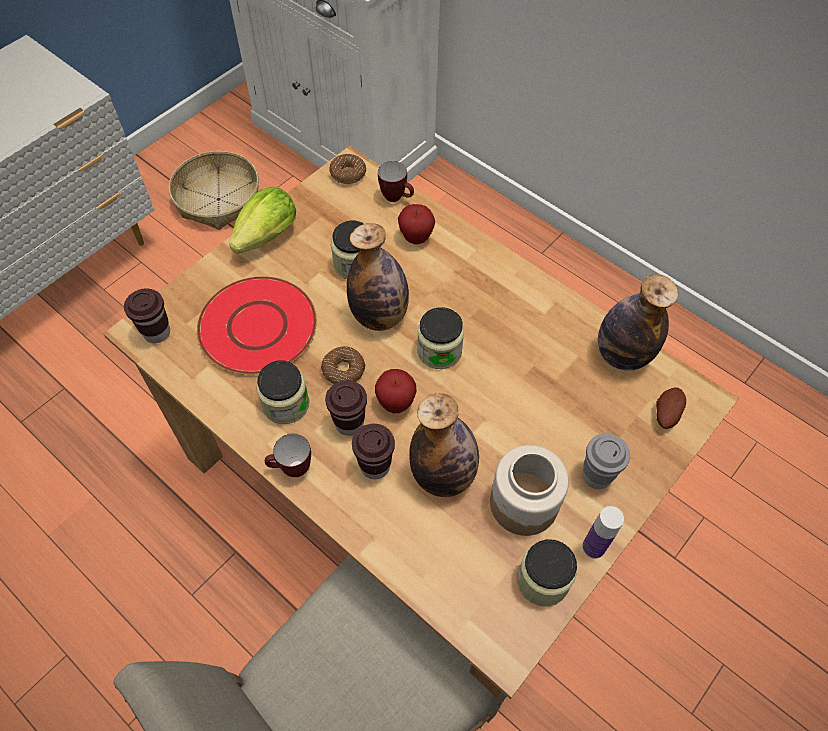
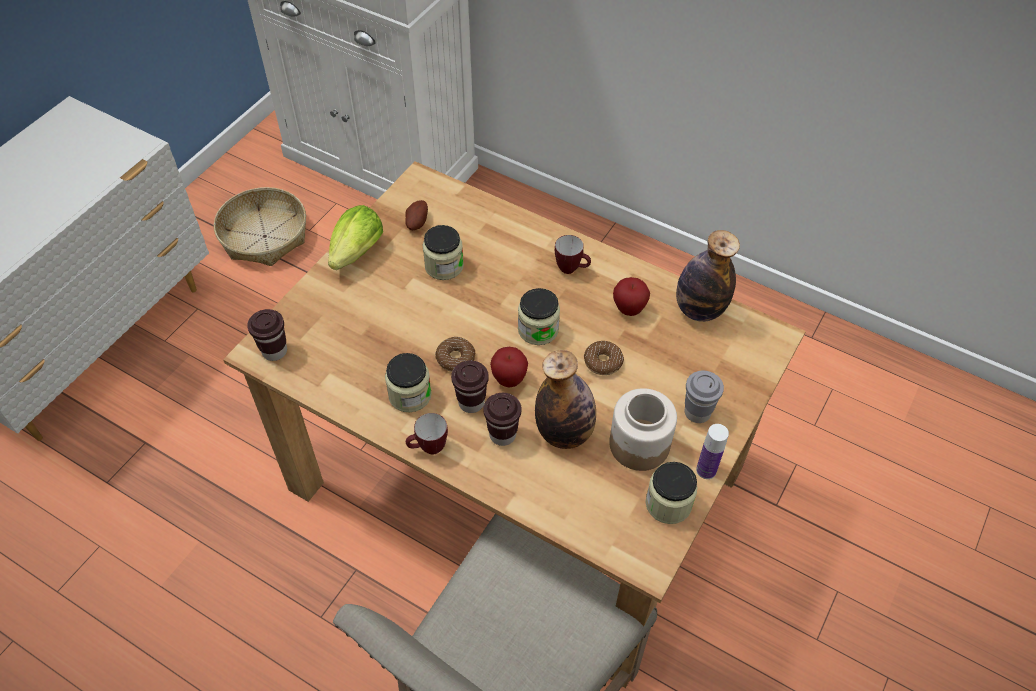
camera: 10 degrees left, 5 degrees down
red plate [197,276,317,375] -> none
donut [329,154,366,184] -> donut moved to [584,341,624,375]
bottle [347,223,409,331] -> none
mug [378,161,414,202] -> mug moved to [555,235,591,274]
apple [398,204,435,244] -> apple moved to [613,277,650,316]
potato [656,388,686,429] -> potato moved to [405,200,428,230]

